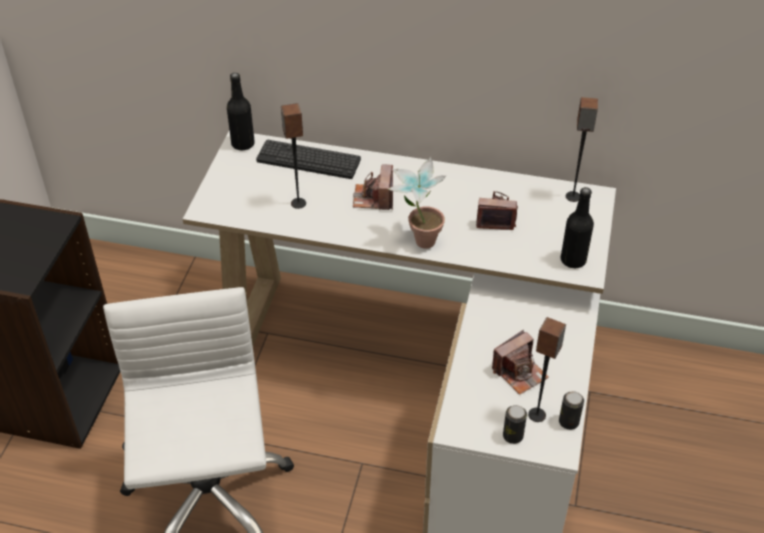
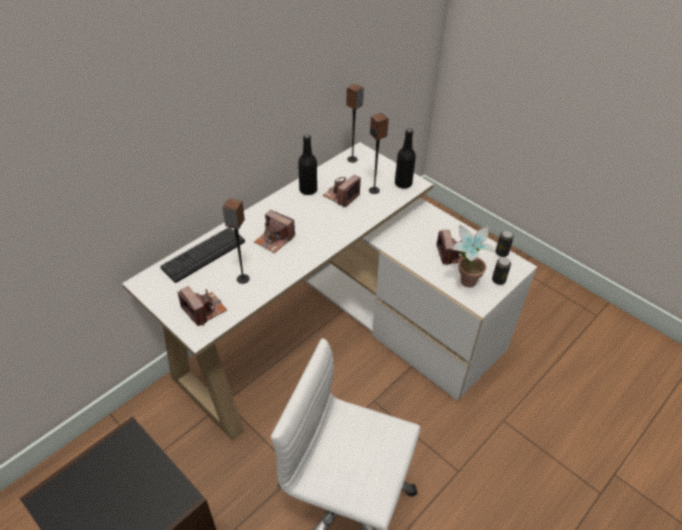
camera: 60 degrees left, 0 degrees up
black bottle [227,73,255,150] -> black bottle moved to [298,134,317,195]
potted plant [388,157,447,249] -> potted plant moved to [452,225,496,287]
speaker [528,317,566,422] -> speaker moved to [369,113,389,194]
none -> camera [177,286,227,326]

